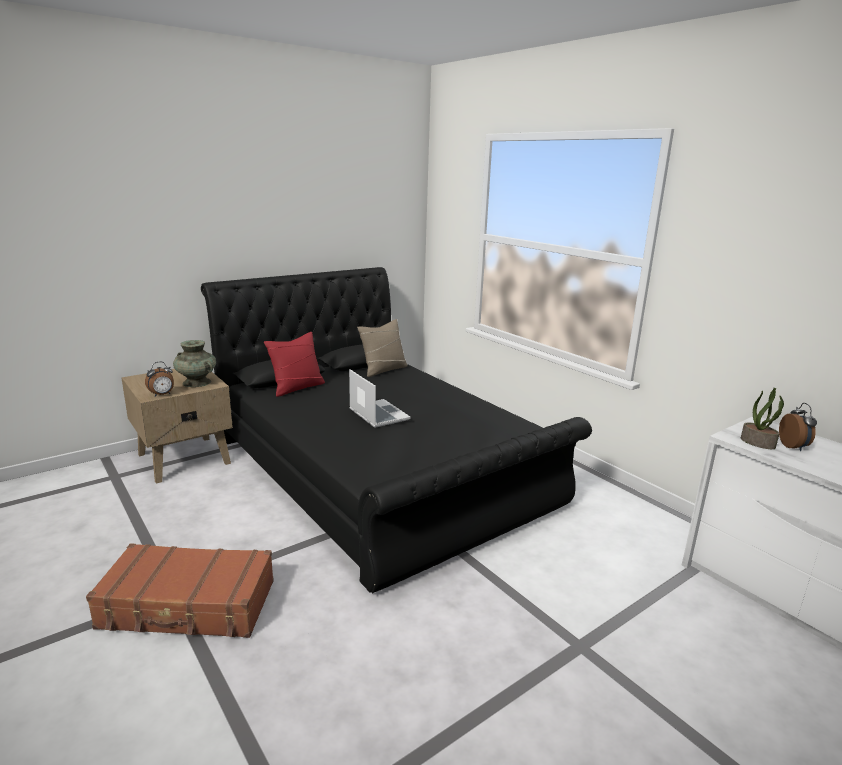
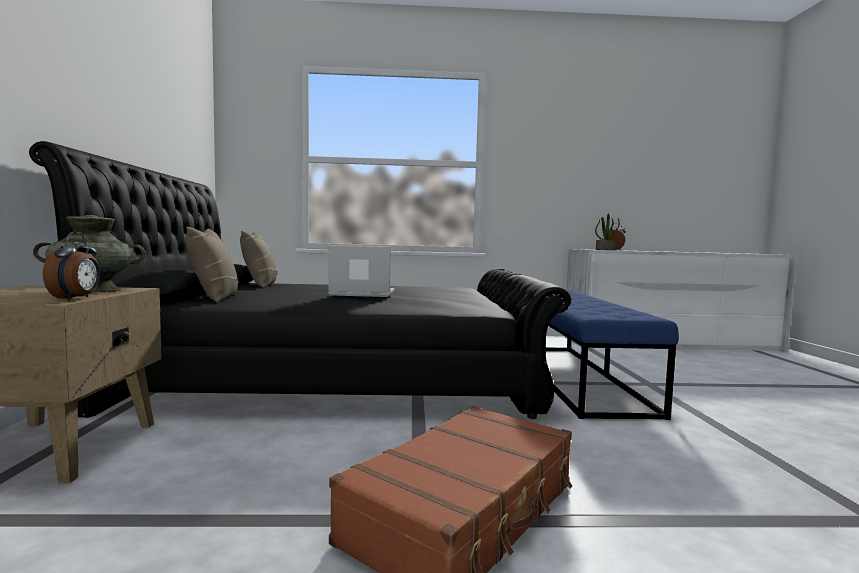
camera: 55 degrees left, 15 degrees down
red pillow [264,332,325,397] -> beige pillow [185,227,239,303]
none -> blue bench [546,290,679,420]

